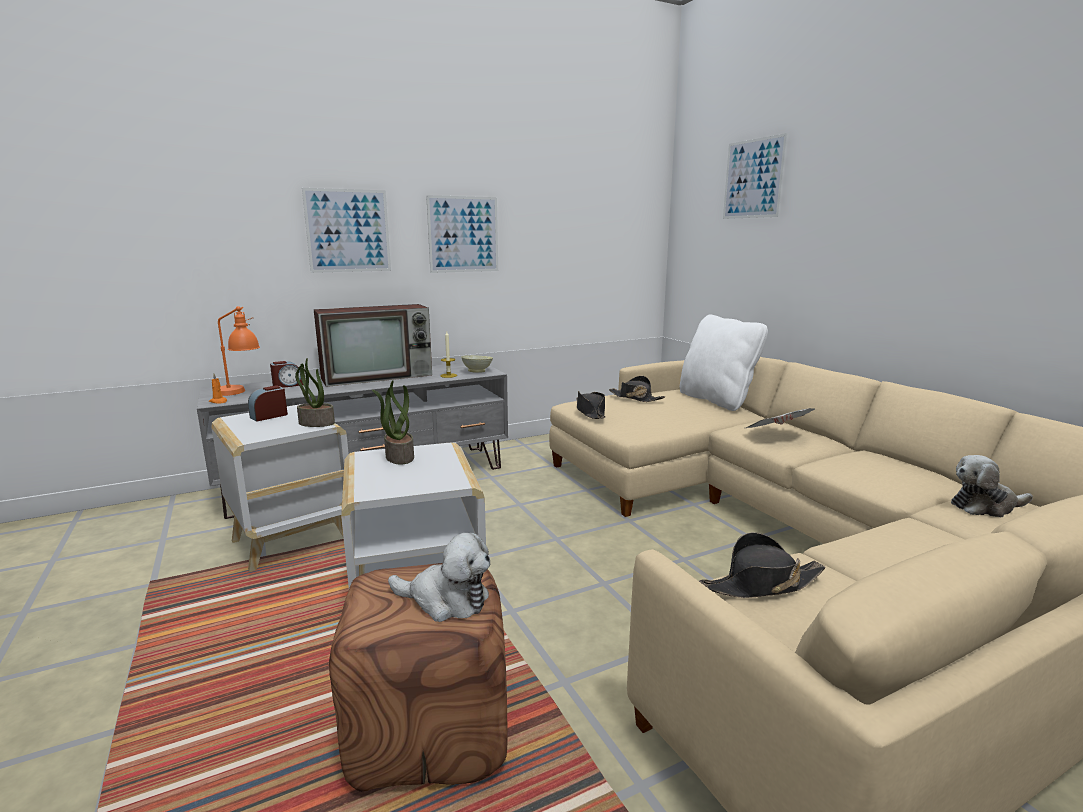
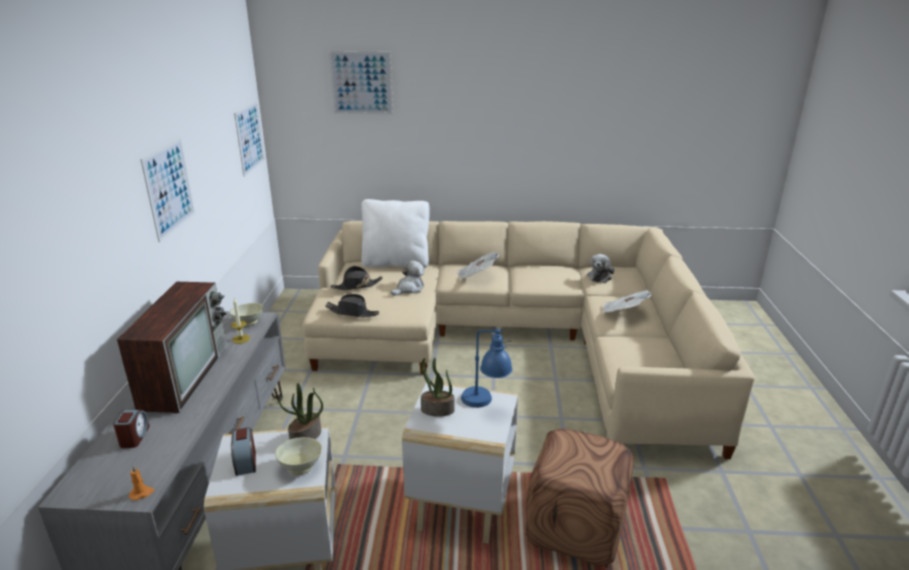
camera: 60 degrees left, 10 degrees up
orange table lamp [218,306,260,396] -> none
picture [302,188,391,273] -> picture moved to [234,101,265,177]
plush toy [388,533,490,622] -> plush toy moved to [391,261,425,296]
black hat [699,532,826,598] -> none
none -> beige bowl [275,437,322,475]
none -> blue table lamp [461,328,513,408]
none -> newspaper [603,290,652,313]

